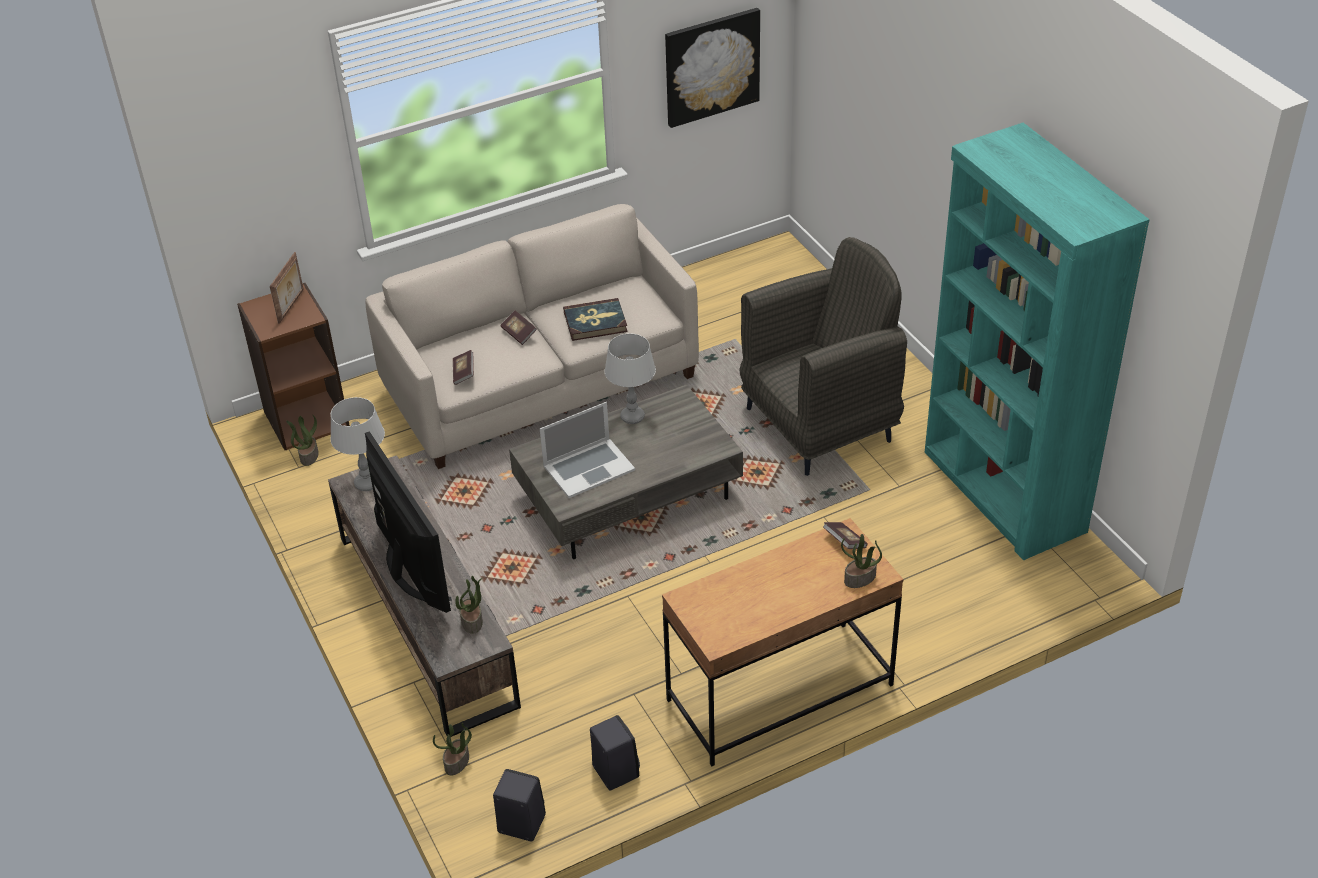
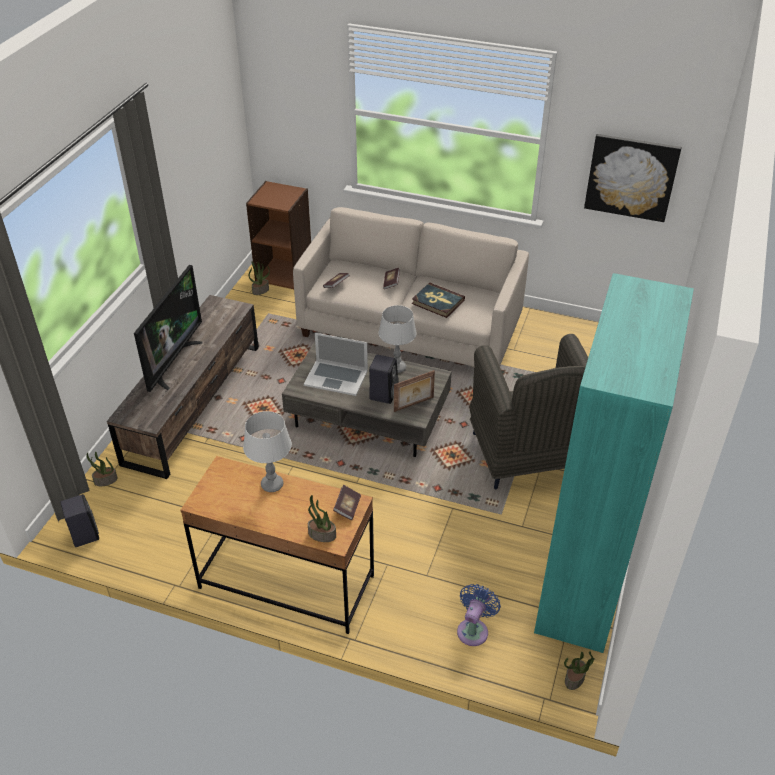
camera: 45 degrees right, 0 degrees up
picture frame [270,252,304,324] -> picture frame moved to [394,370,435,412]
grey table lamp [330,397,385,491] -> grey table lamp moved to [243,411,292,492]
potted plant [455,576,483,634] -> potted plant moved to [564,651,595,690]
black speaker [590,715,640,791] -> black speaker moved to [369,355,399,404]
grey armchair [739,237,907,476] -> grey armchair turned 60 degrees clockwise [470,334,588,489]
none -> blue fan [457,584,501,646]

